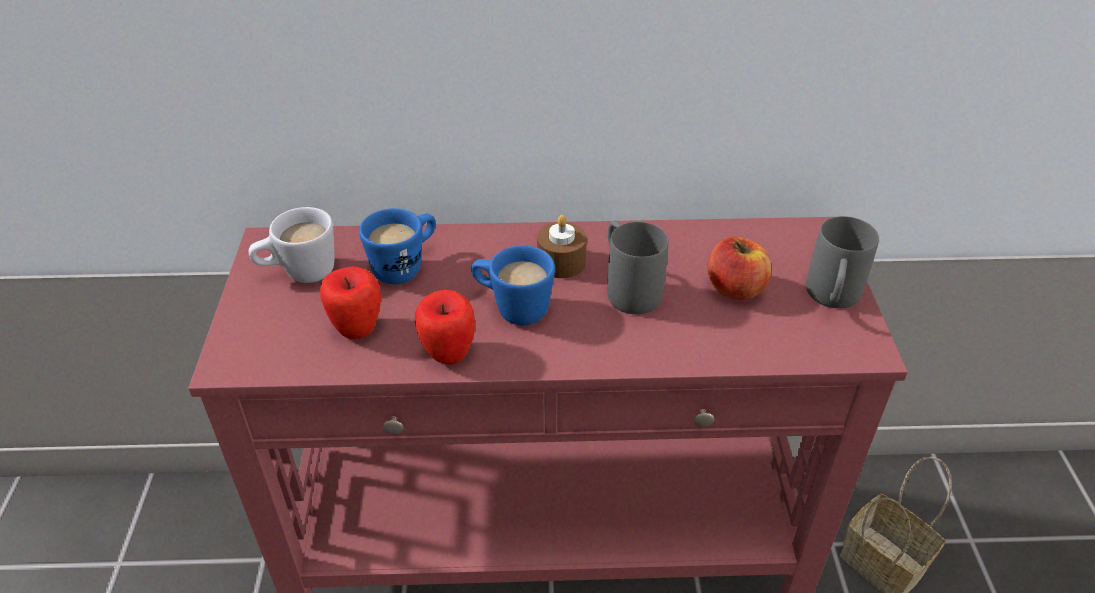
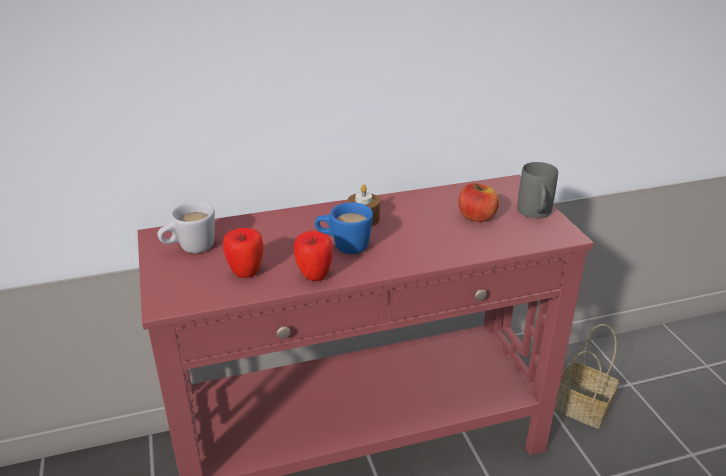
camera: 15 degrees left, 10 degrees down
blue mug [359,208,436,284] -> none
grey mug [607,221,668,314] -> none

